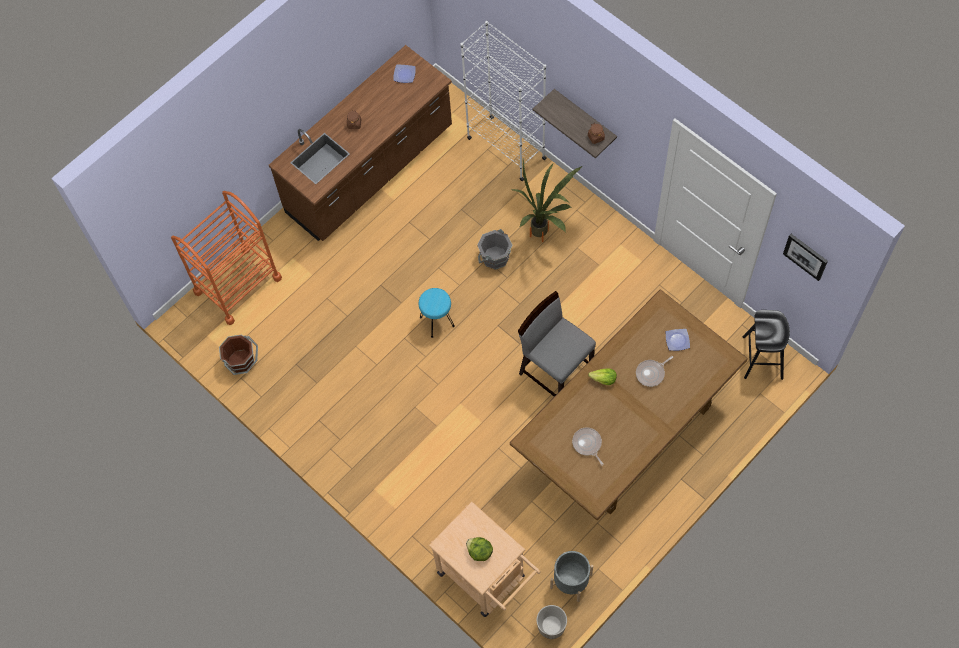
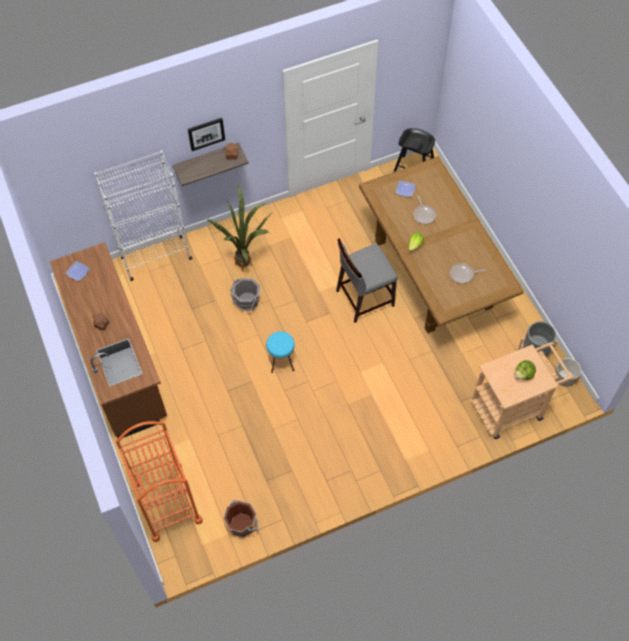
camera: 70 degrees left, 5 degrees down
picture [783,234,828,281] -> picture moved to [188,118,225,151]

